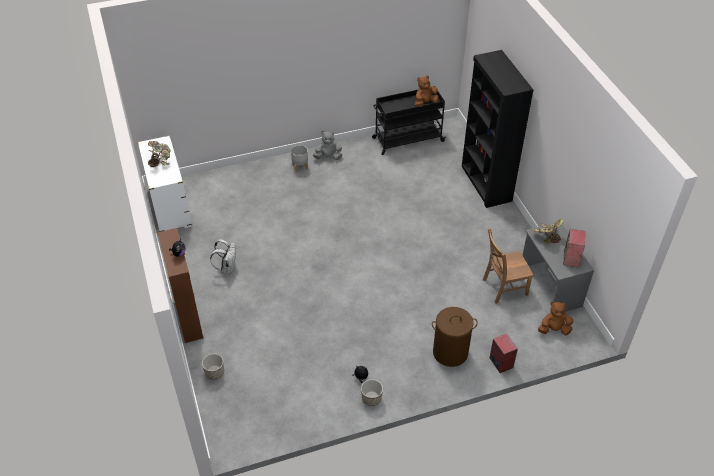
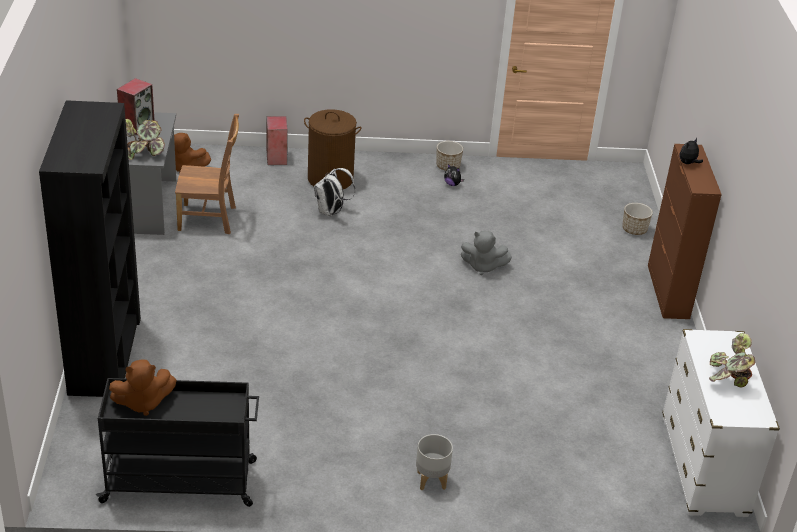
camera: 165 degrees left, 10 degrees down
white backpack [210,239,236,274] -> white backpack moved to [314,168,355,216]
grey plush toy [313,131,342,160] -> grey plush toy moved to [461,230,512,275]

